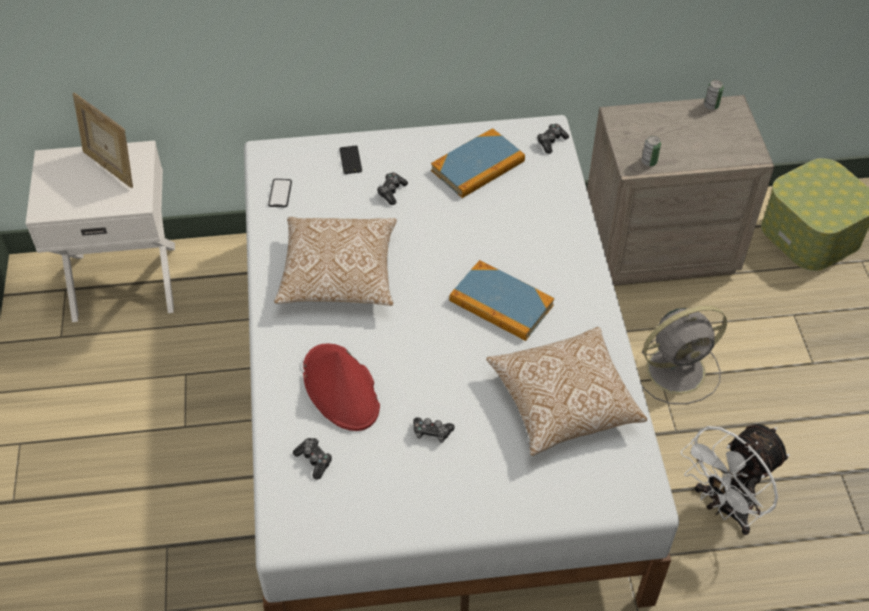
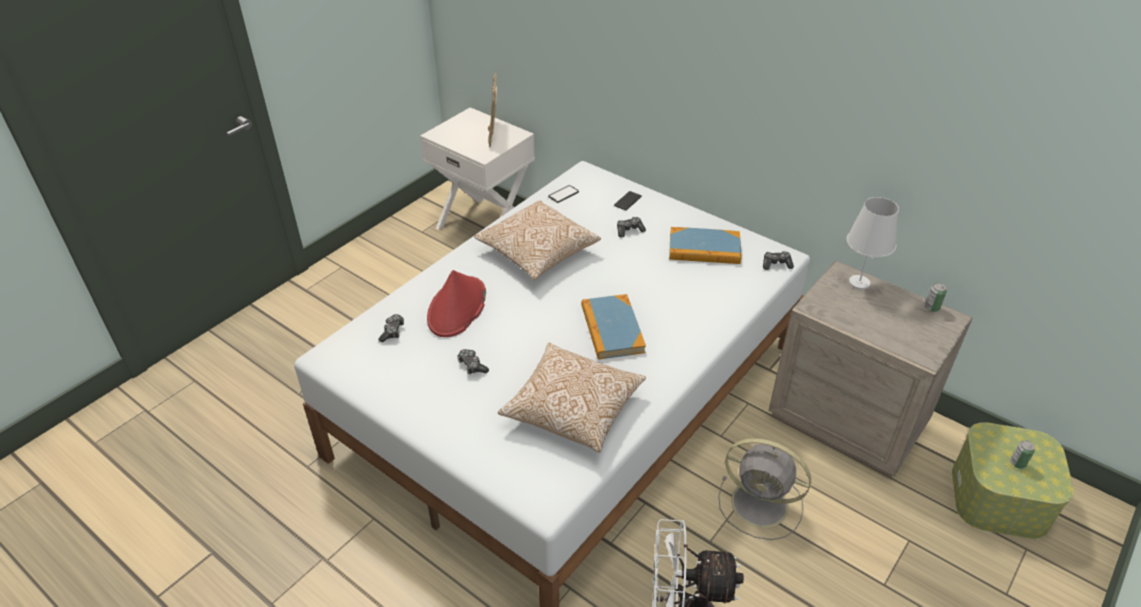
camera: 45 degrees right, 10 degrees down
can [642,136,661,166] -> can moved to [1010,440,1035,469]
none -> white table lamp [847,197,899,289]

